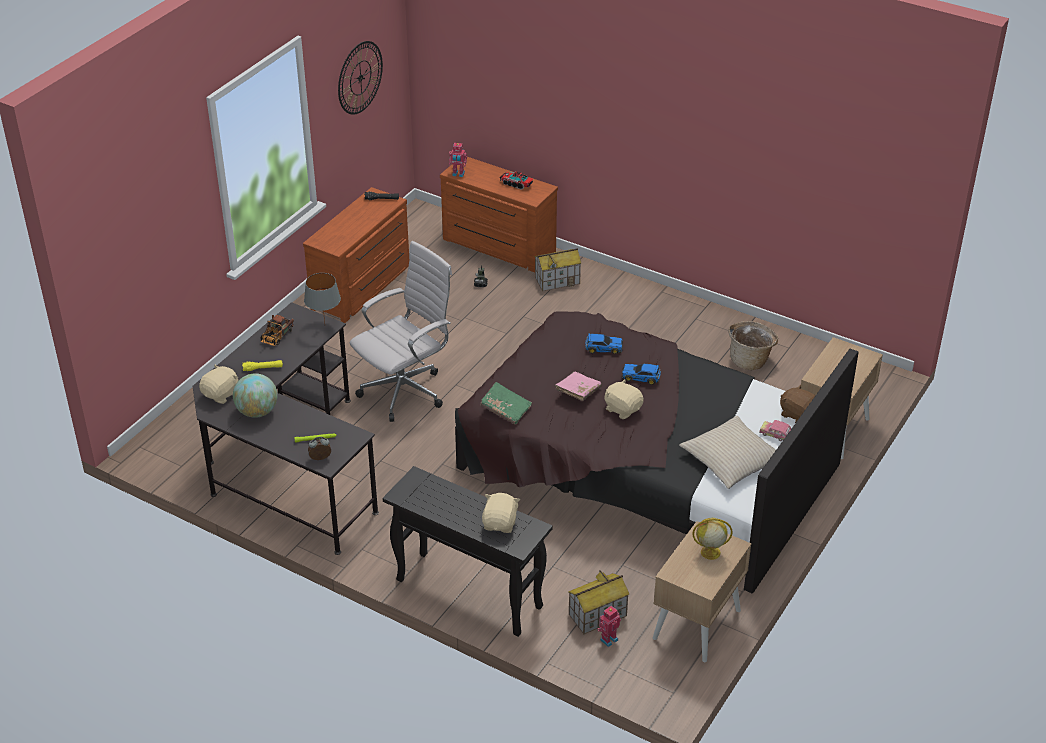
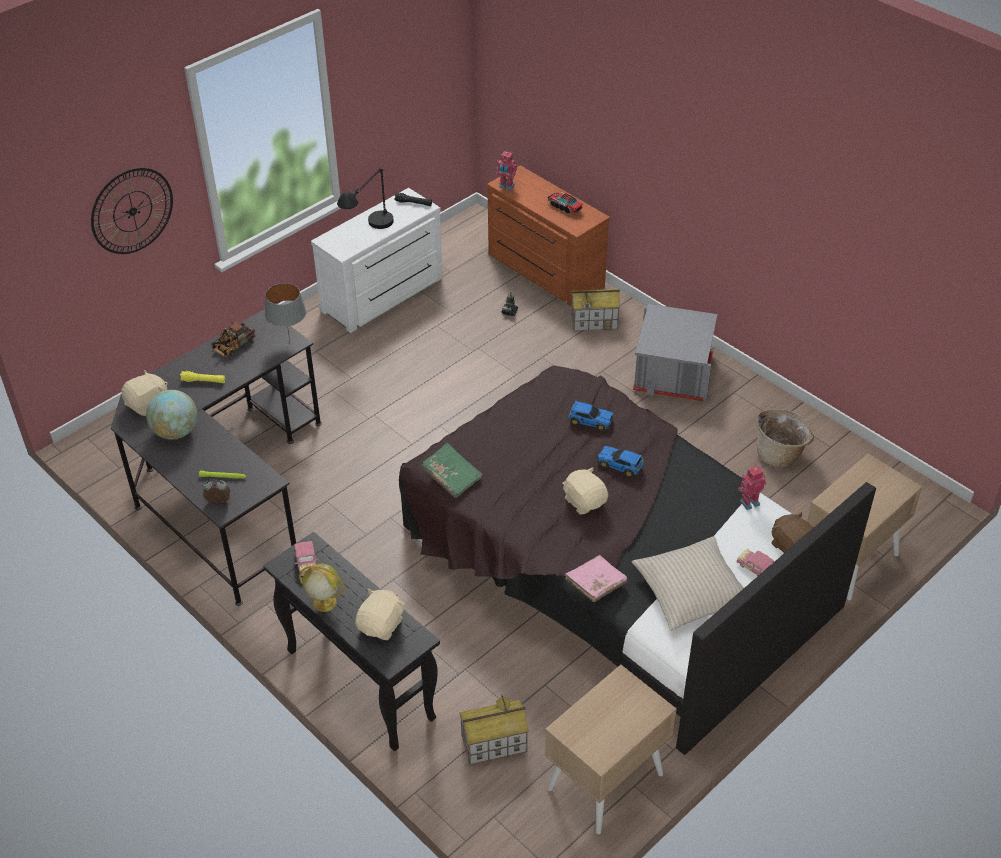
camera: 15 degrees right, 5 degrees up
brown dresser [303,187,409,323] -> white dresser [311,188,443,333]
wall clock [338,41,383,115] -> wall clock moved to [91,168,173,254]
white office chair [350,241,452,422] -> none
pink book [555,371,602,401] -> pink book moved to [565,555,627,602]
toy robot [597,606,621,647] -> toy robot moved to [738,465,766,510]
globe [692,518,733,560] -> globe moved to [299,564,344,612]
none -> toy car [294,541,318,576]
none -> black table lamp [337,168,393,229]
none -> grey storage box [633,304,718,401]

